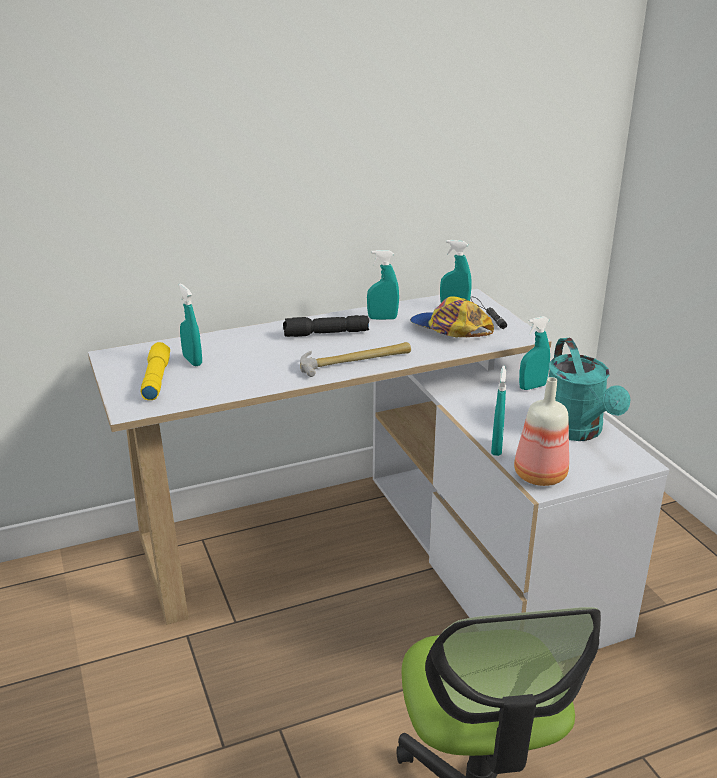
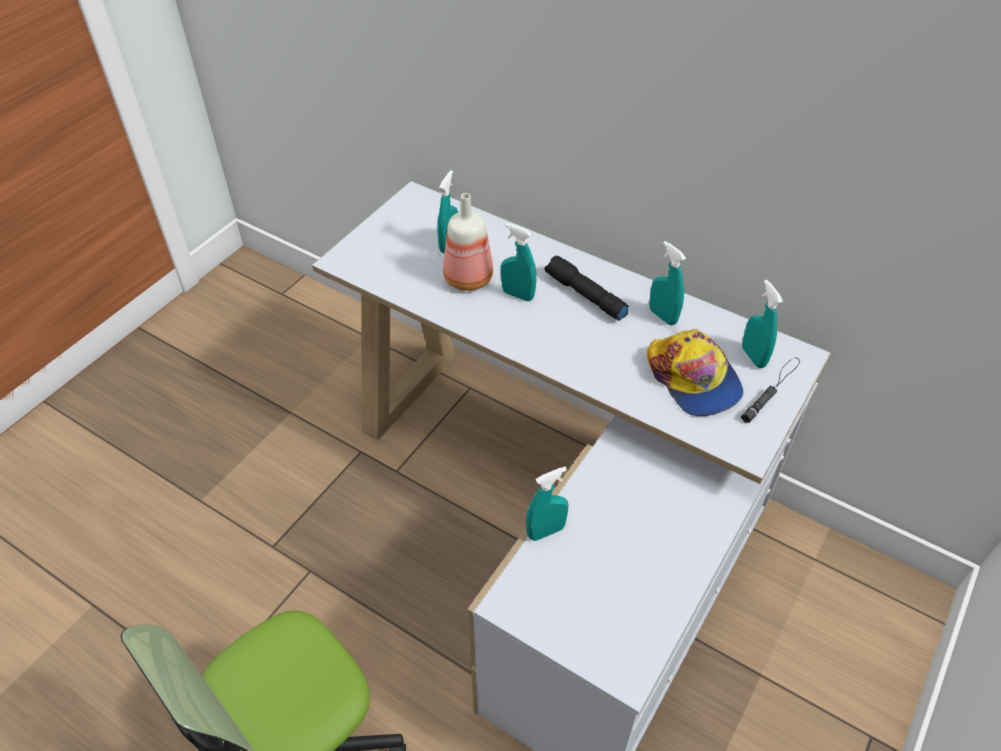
camera: 55 degrees right, 20 degrees up
yellow flashlight [141,342,170,400] -> none
hammer [300,342,411,377] -> none
cap [410,296,494,338] -> cap turned 150 degrees clockwise [647,329,743,416]
bottle [514,377,569,486] -> bottle moved to [443,193,493,291]
turquoise spray bottle [519,316,550,390] -> turquoise spray bottle moved to [501,223,536,301]
turquoise watering can [548,338,631,441] -> none

